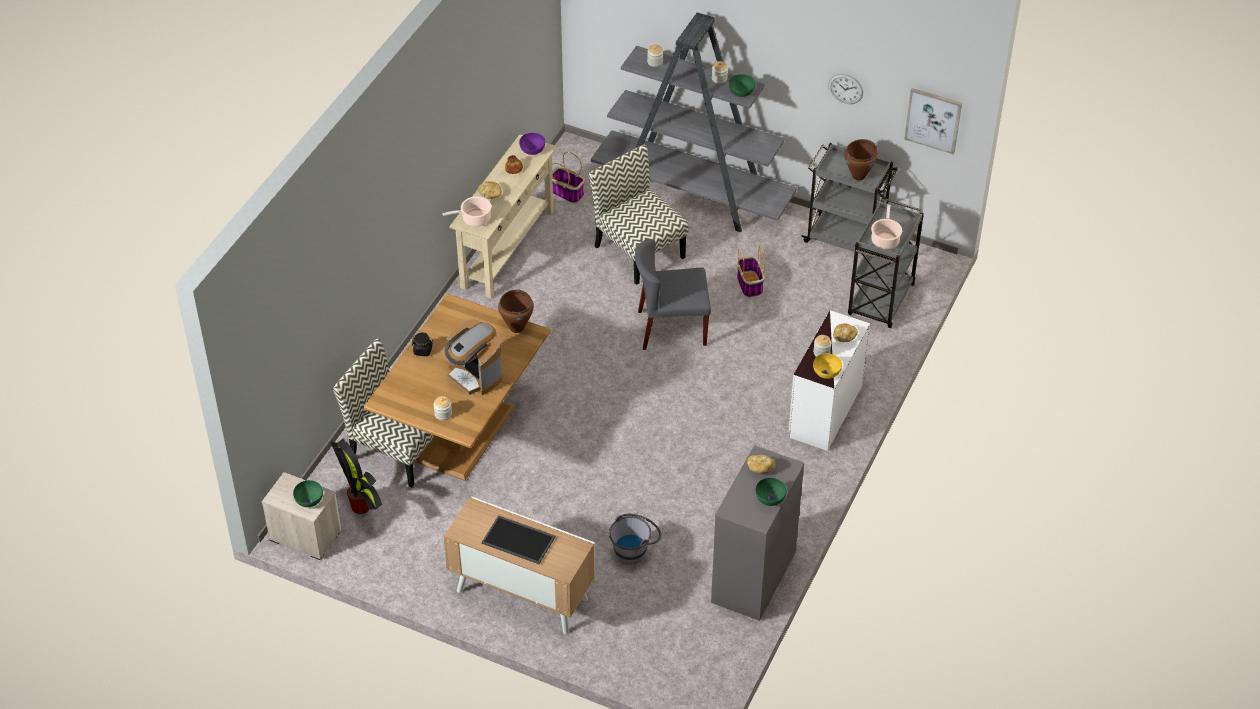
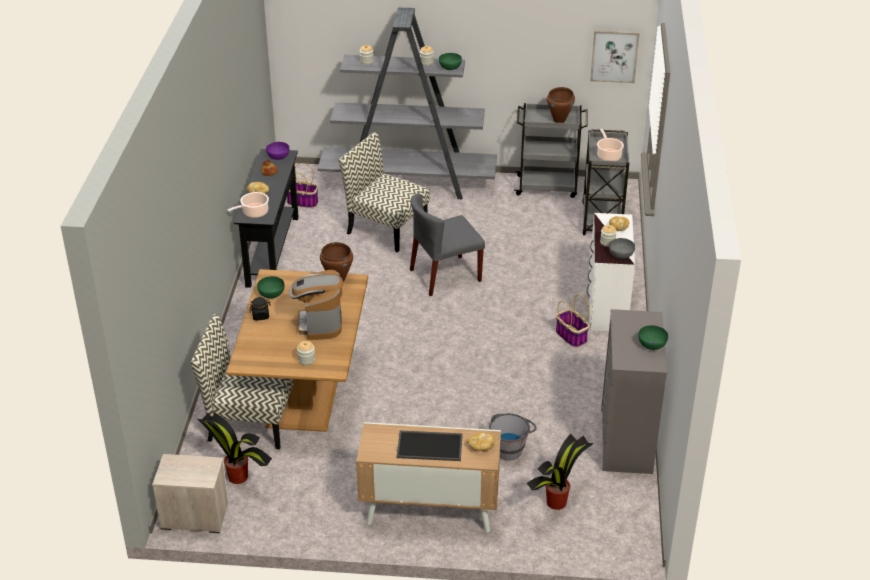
camera: 20 degrees left, 10 degrees down
green bowl [293,480,323,507] -> green bowl moved to [257,276,284,299]
coffee machine [444,319,503,395] -> coffee machine turned 60 degrees clockwise [289,270,344,340]
beige console table [449,134,557,299] -> black console table [234,149,299,288]
basket [737,245,765,298] -> basket moved to [556,294,589,348]
bread [747,455,775,474] -> bread moved to [467,433,495,451]
yellow bowl [813,353,842,379] -> grey bowl [609,238,635,259]
wall clock [828,74,863,104] -> none
none -> potted plant [527,434,594,510]

